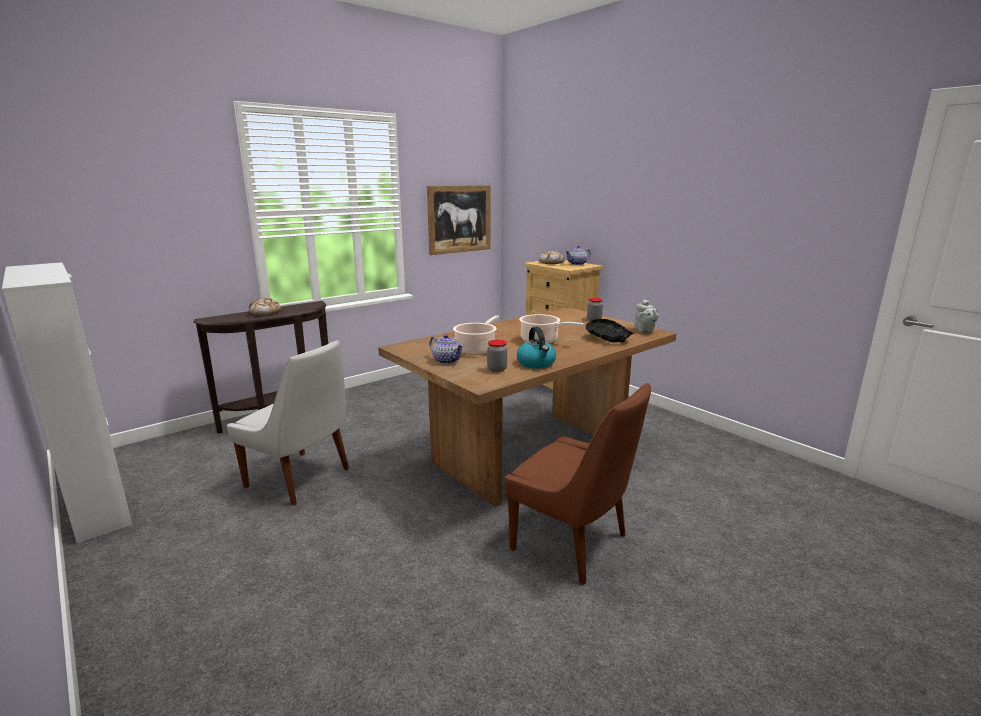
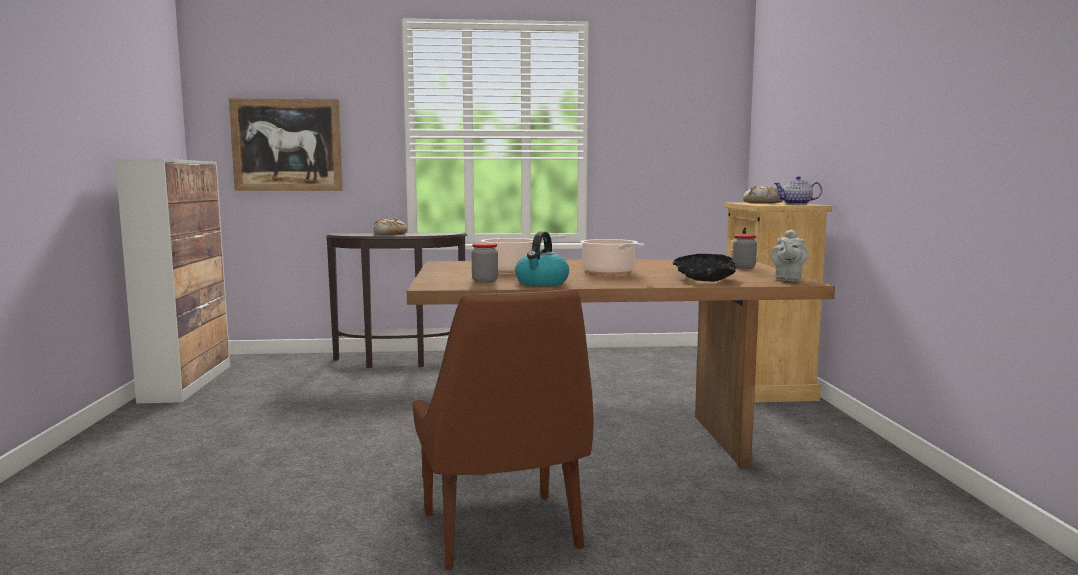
camera: 35 degrees right, 10 degrees down
white chair [227,340,349,505] -> none
picture [427,185,490,255] -> picture moved to [229,98,343,191]
teapot [429,334,464,364] -> none

